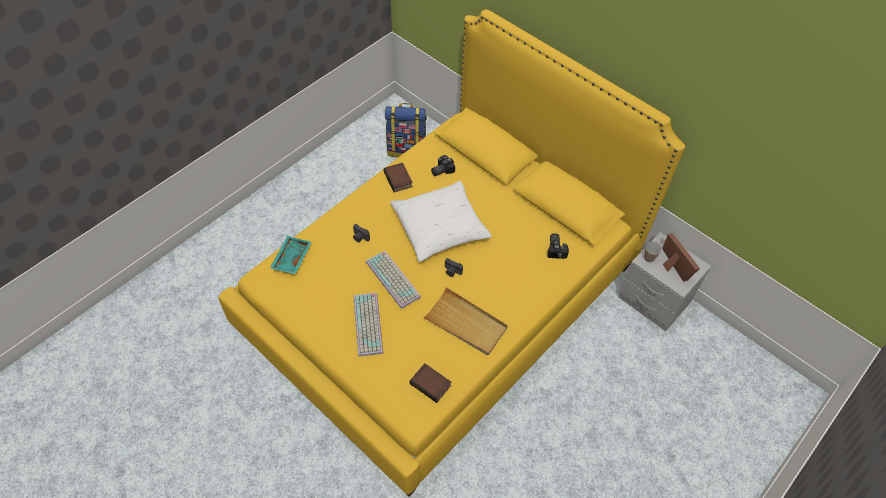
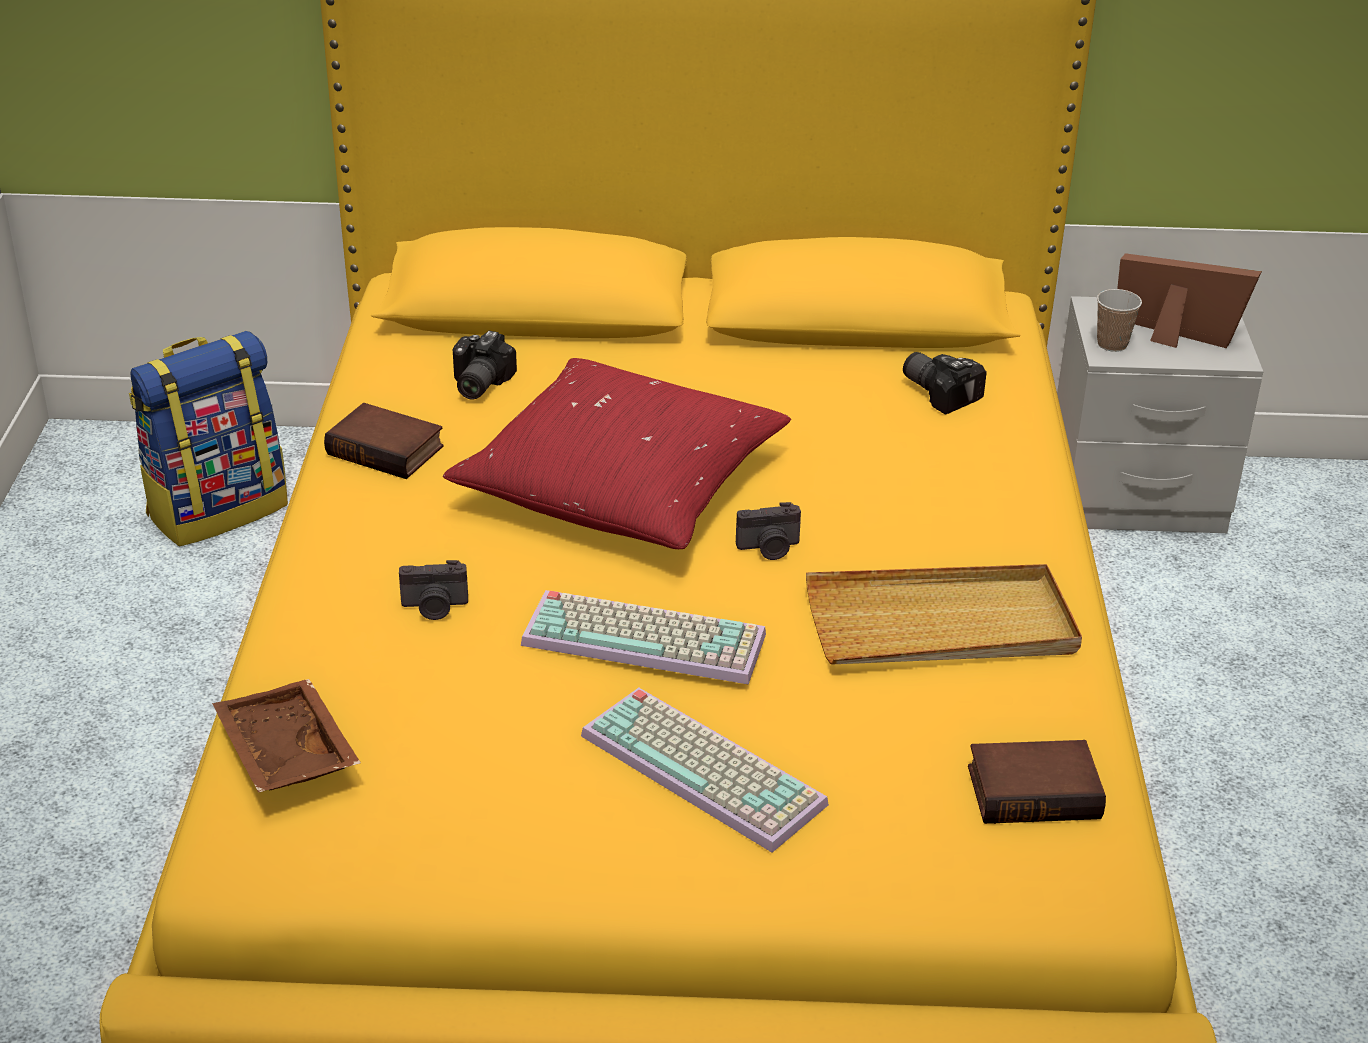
camera: 40 degrees left, 20 degrees down
turquoise tray [270,236,312,274] -> brown tray [212,679,361,793]
white pillow [390,181,492,262] -> red pillow [443,358,791,549]

